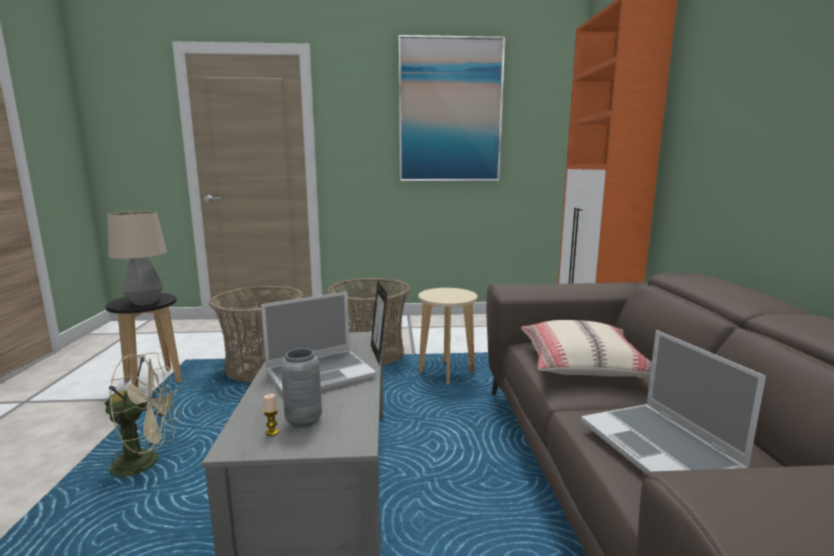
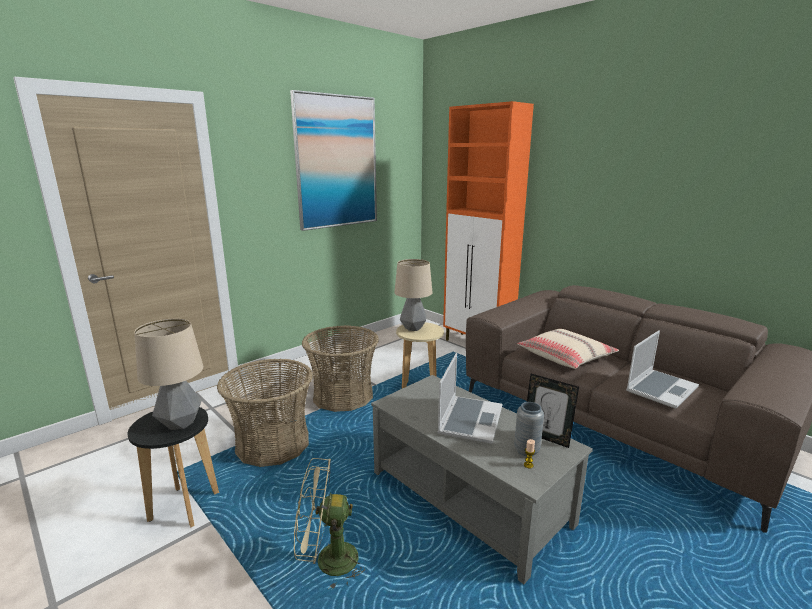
camera: 40 degrees left, 5 degrees up
beige fan [105,352,180,479] -> beige fan turned 135 degrees counterclockwise [294,458,365,591]
picture frame [371,281,387,365] -> picture frame moved to [527,374,579,448]
laptop [581,330,766,473] -> laptop turned 75 degrees counterclockwise [626,330,699,409]
none -> table lamp [394,259,433,331]

